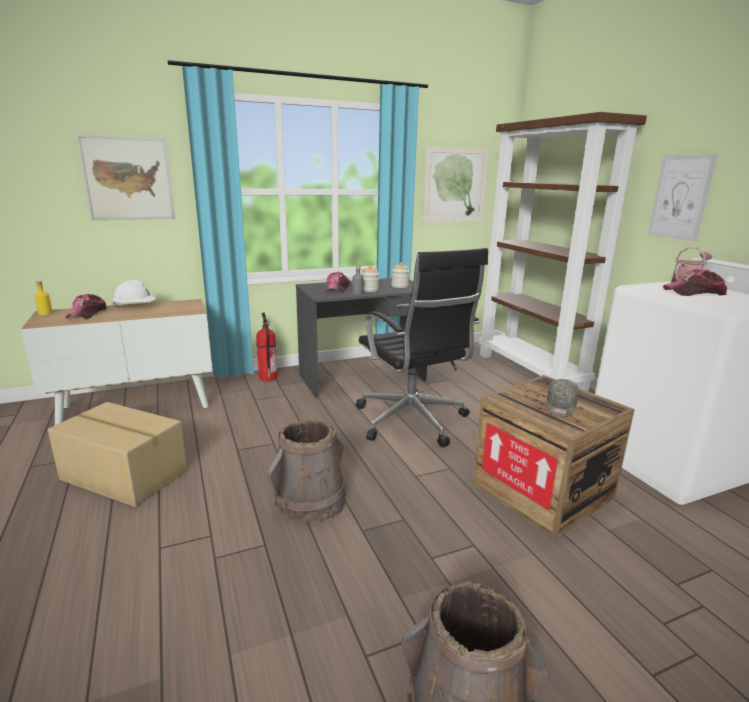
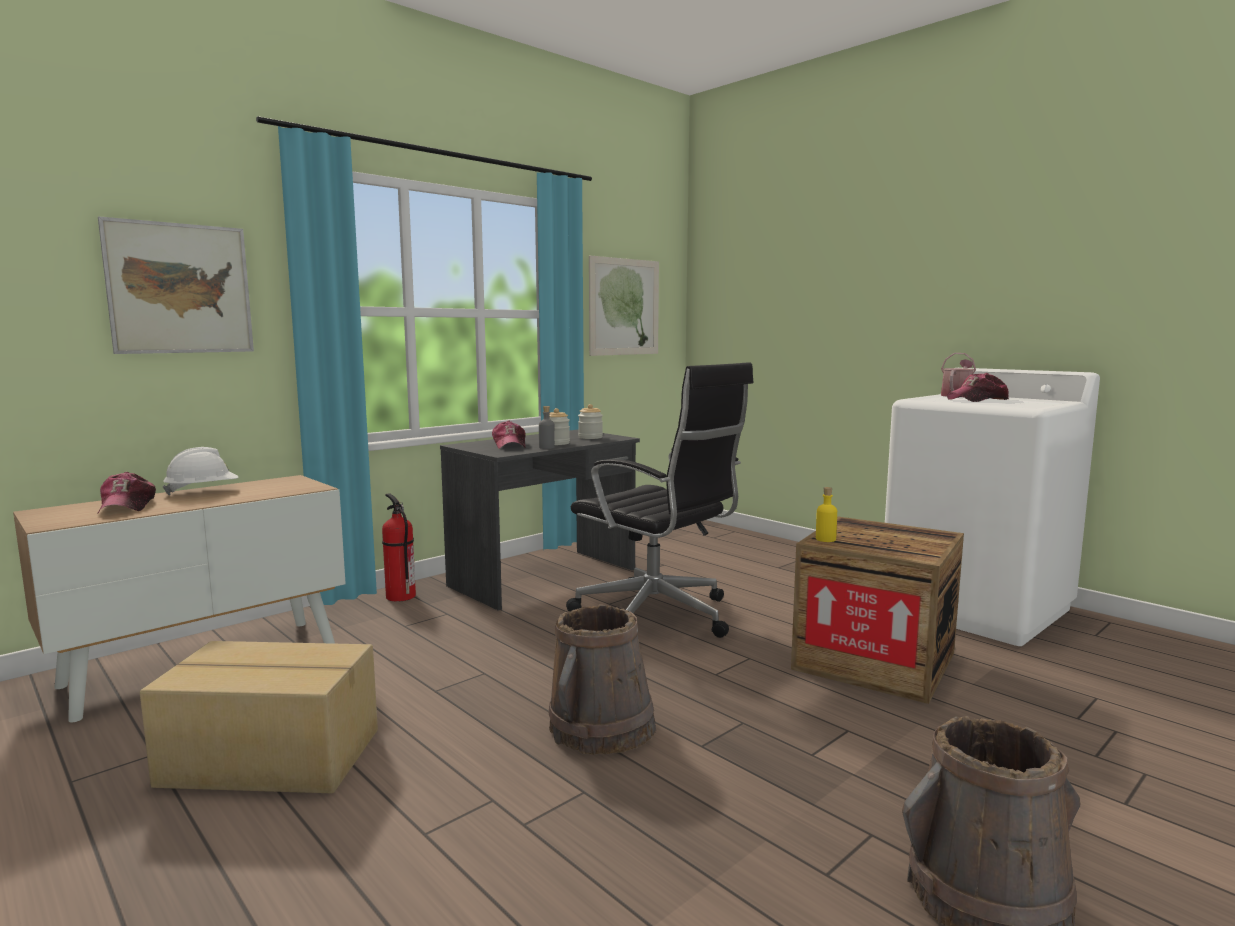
camera: 20 degrees left, 10 degrees down
yellow bottle [35,281,53,315] -> yellow bottle moved to [816,487,837,542]
brown bookcase [478,112,647,392] -> none
grey cap [547,379,579,416] -> none
picture [648,154,717,241] -> none

